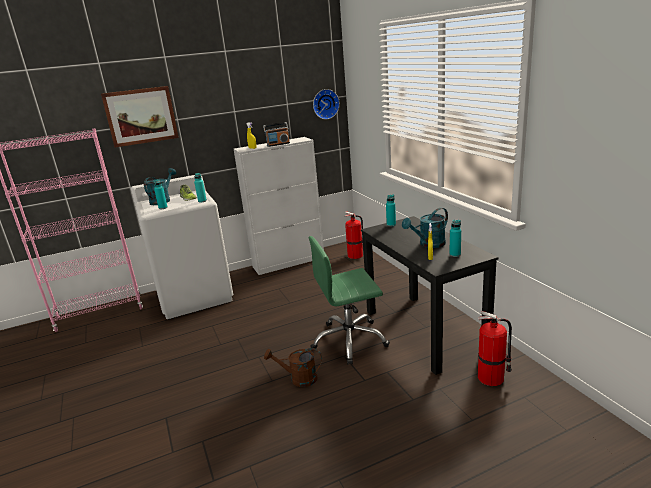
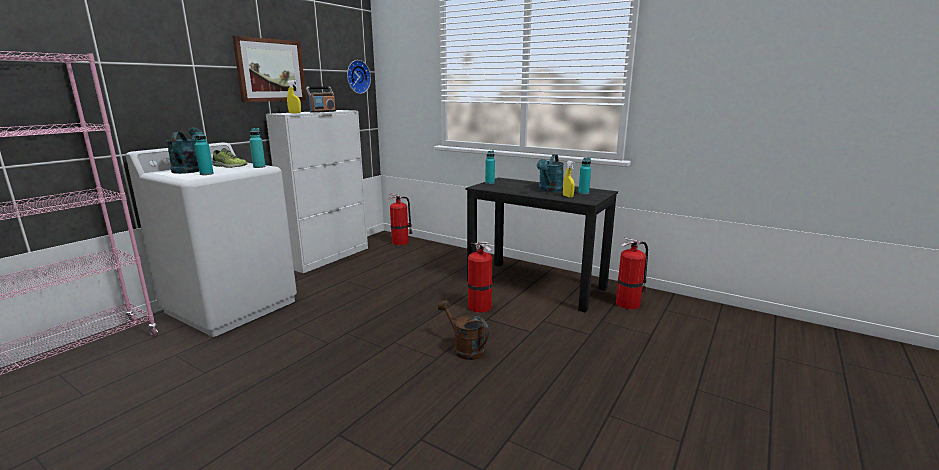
camera: 35 degrees left, 5 degrees down
picture [101,86,179,147] -> picture moved to [232,36,306,102]
brown watering can [264,348,322,387] -> brown watering can turned 75 degrees clockwise [438,300,489,360]
green office chair [309,236,390,365] -> fire extinguisher [468,242,492,313]

